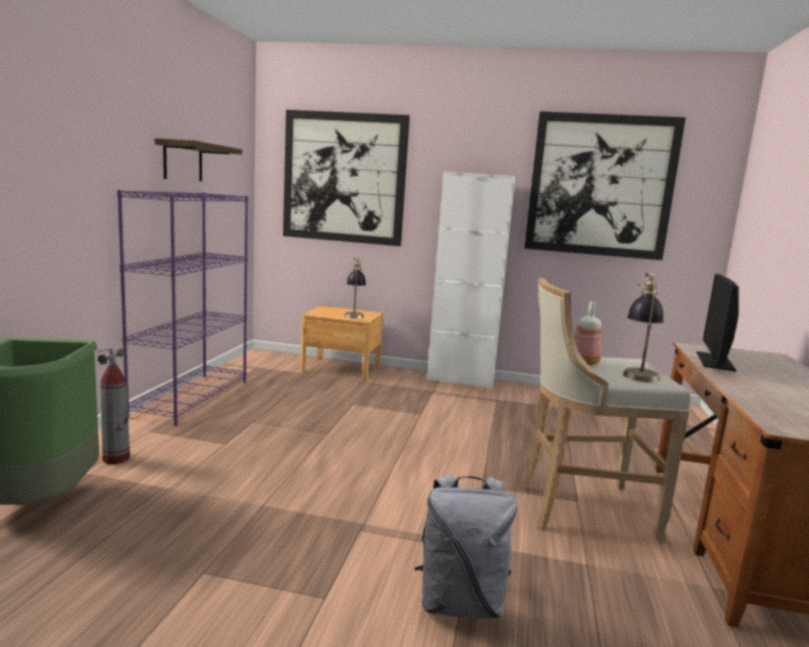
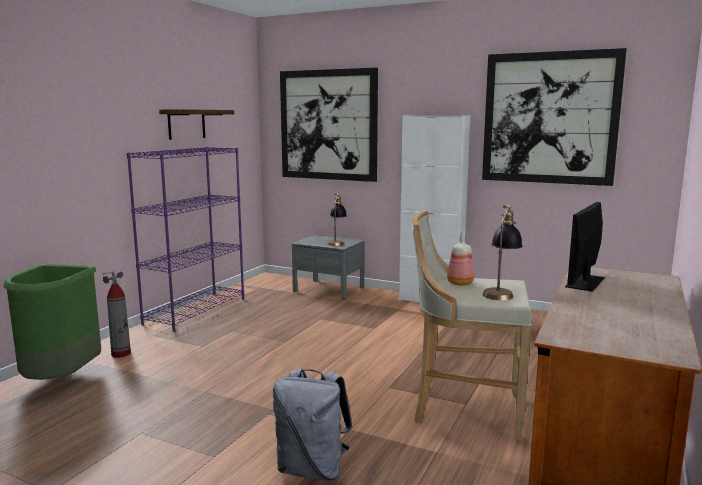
camera: 15 degrees right, 0 degrees up
brown nightstand [300,306,383,381] -> grey nightstand [292,235,365,300]

